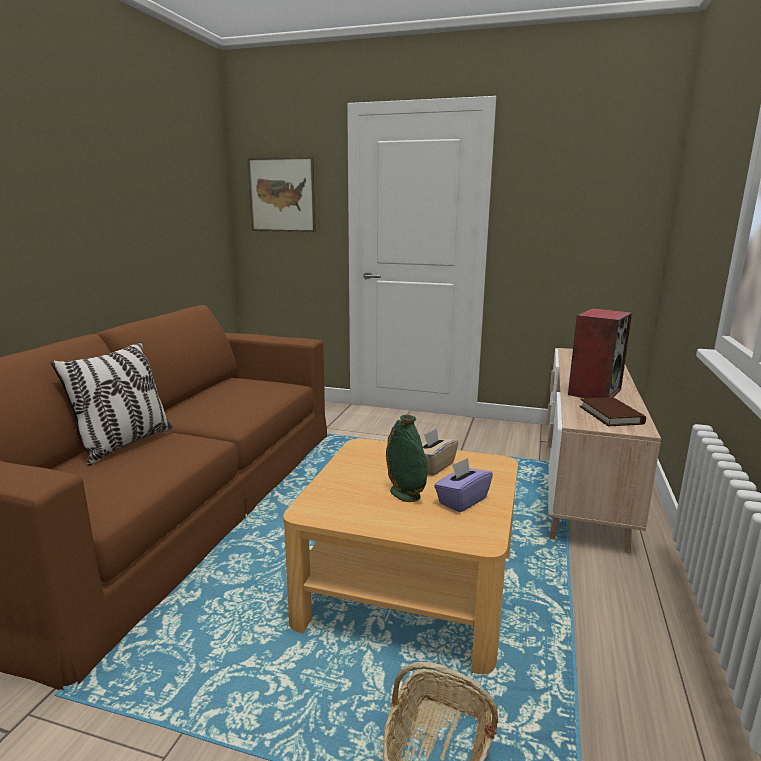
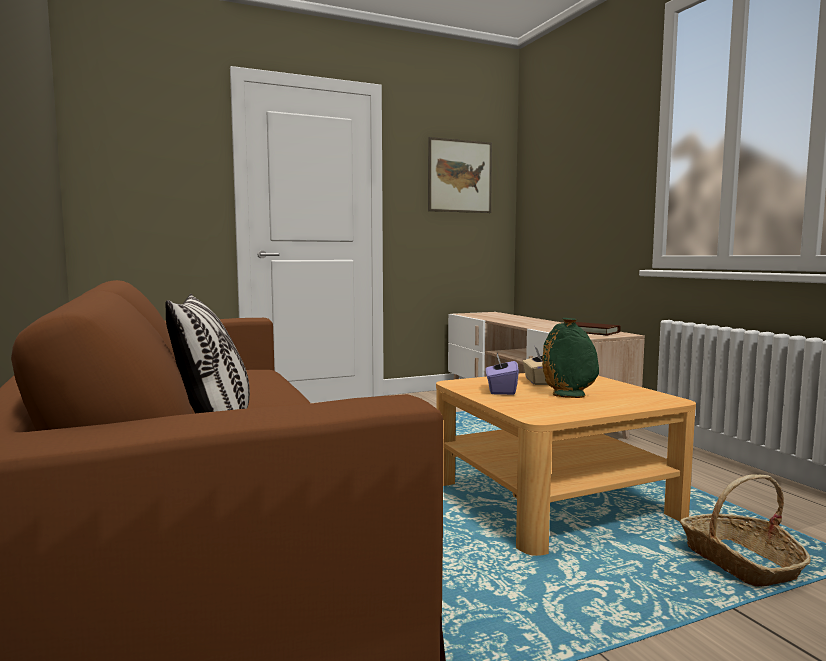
camera: 40 degrees left, 10 degrees down
picture [247,157,316,232] -> picture moved to [428,137,492,213]
purple tissue box [434,458,493,513] -> purple tissue box moved to [485,353,519,395]
speaker [568,308,632,398] -> none

